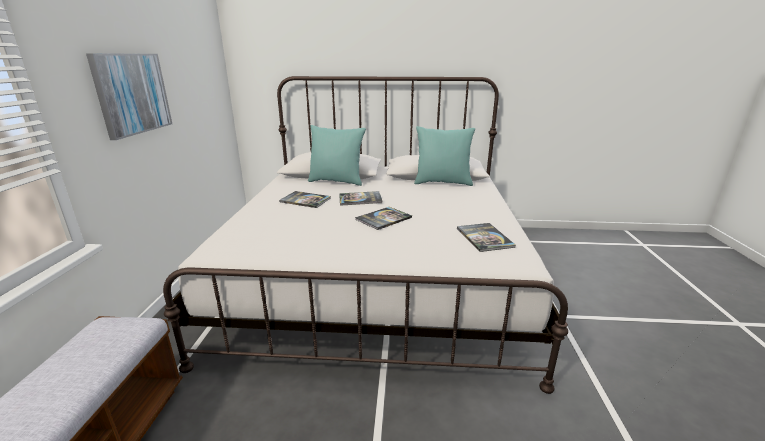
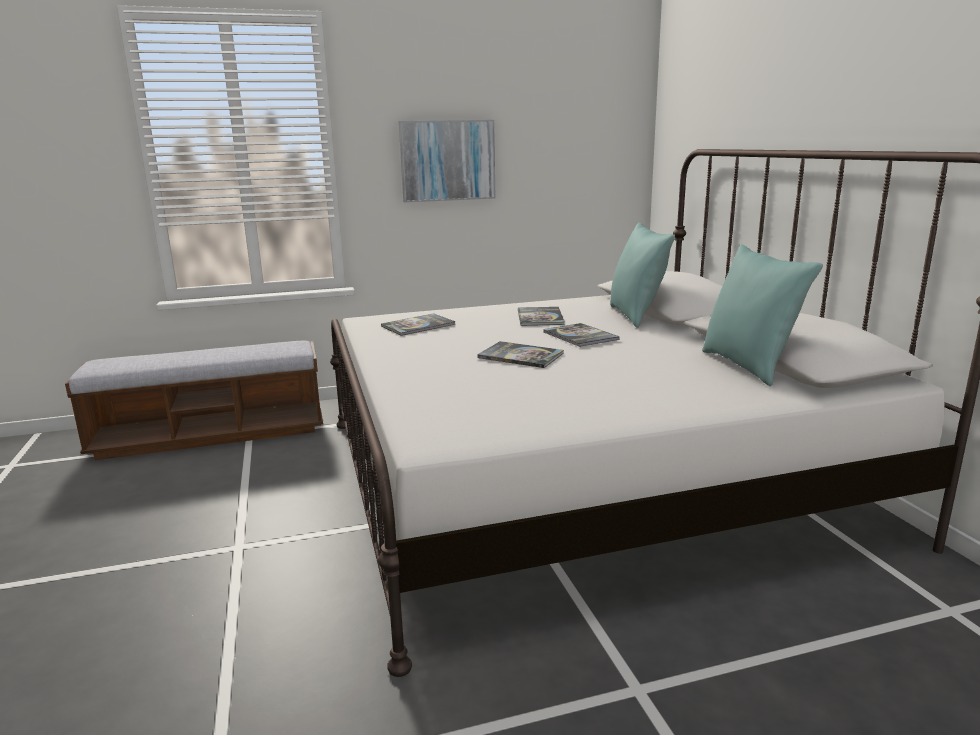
camera: 70 degrees right, 5 degrees down
book [457,223,516,252] -> book moved to [381,313,456,336]

